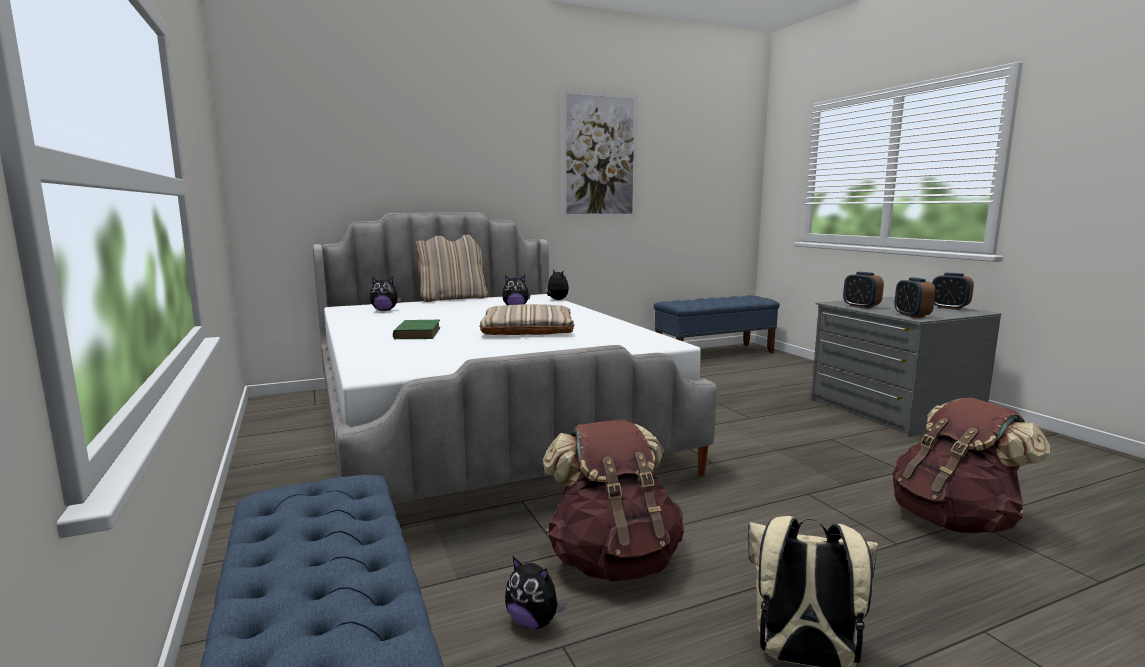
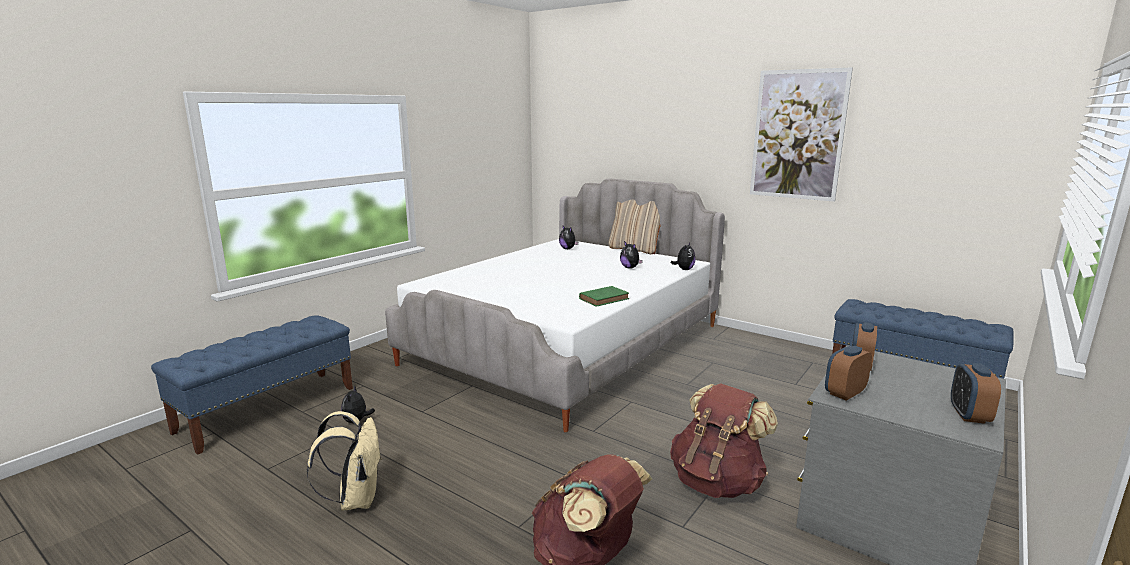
camera: 60 degrees right, 5 degrees up
green book [393,320,440,339] -> green book moved to [579,286,629,307]
beige pillow [479,304,574,335] -> none
brown backpack [543,419,684,582] -> brown backpack moved to [670,383,778,498]

